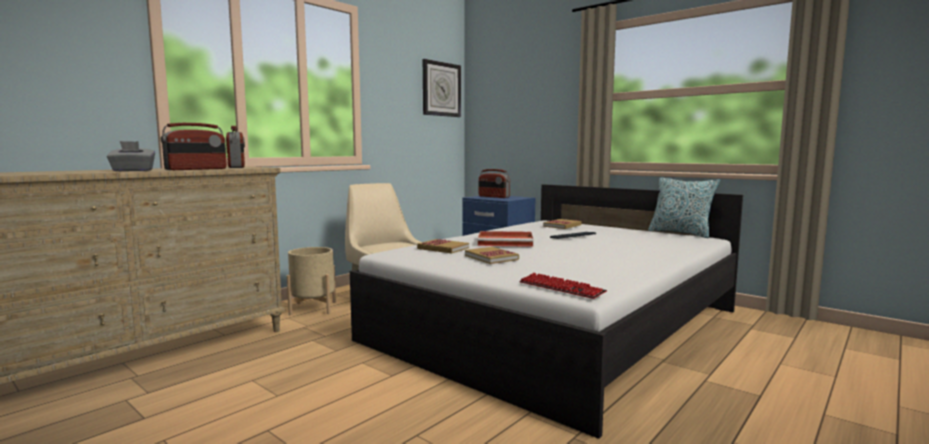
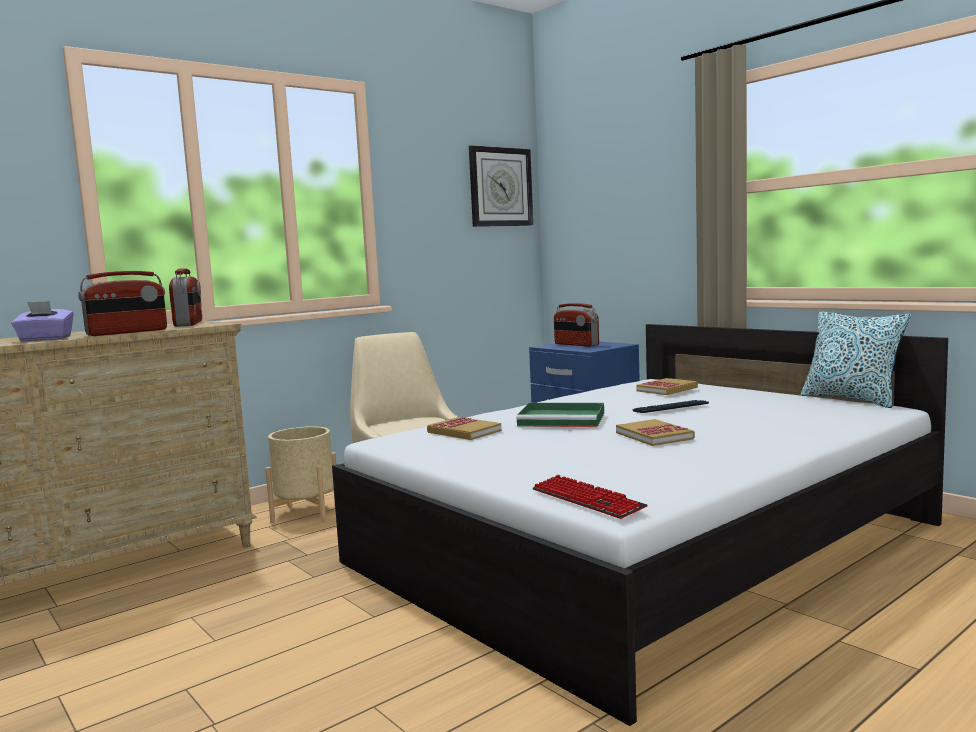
camera: 10 degrees right, 0 degrees up
grey tissue box [107,141,155,171] -> purple tissue box [11,301,74,341]
book [465,247,519,264] -> book moved to [616,419,695,446]
red tray [478,231,533,247] -> green tray [516,403,604,427]

